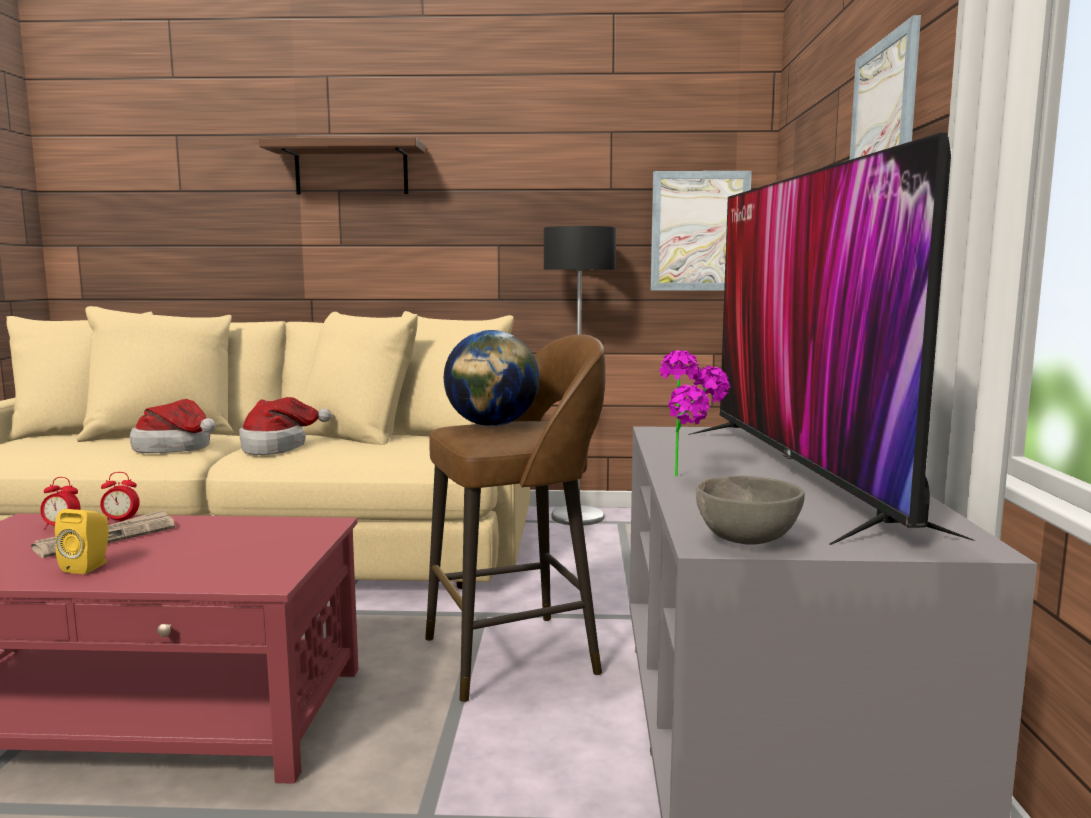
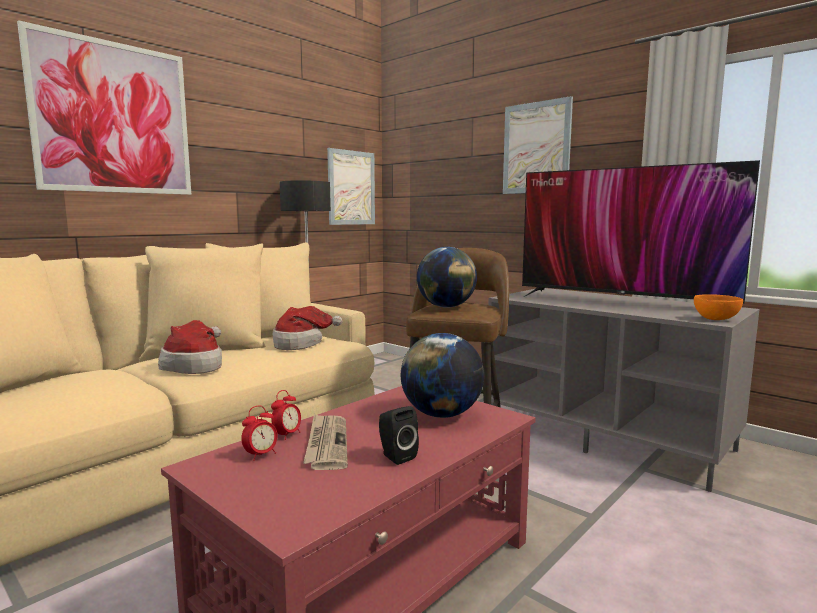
camera: 50 degrees left, 0 degrees up
yellow speaker [55,509,109,574] -> black speaker [379,406,419,465]
hat [130,399,216,453] -> hat moved to [272,306,342,350]
shelf [259,137,425,195] -> picture [17,20,191,195]
potted plant [660,350,730,476] -> none
grey bowl [696,476,805,545] -> orange bowl [694,294,743,320]
none -> globe [401,333,484,418]

